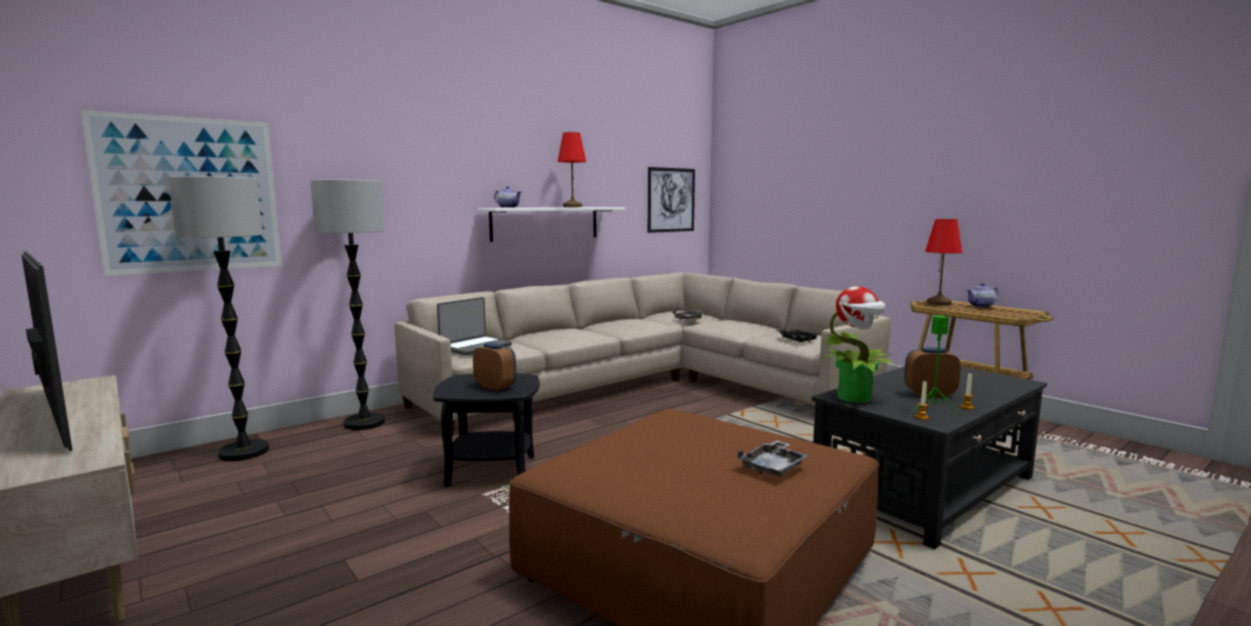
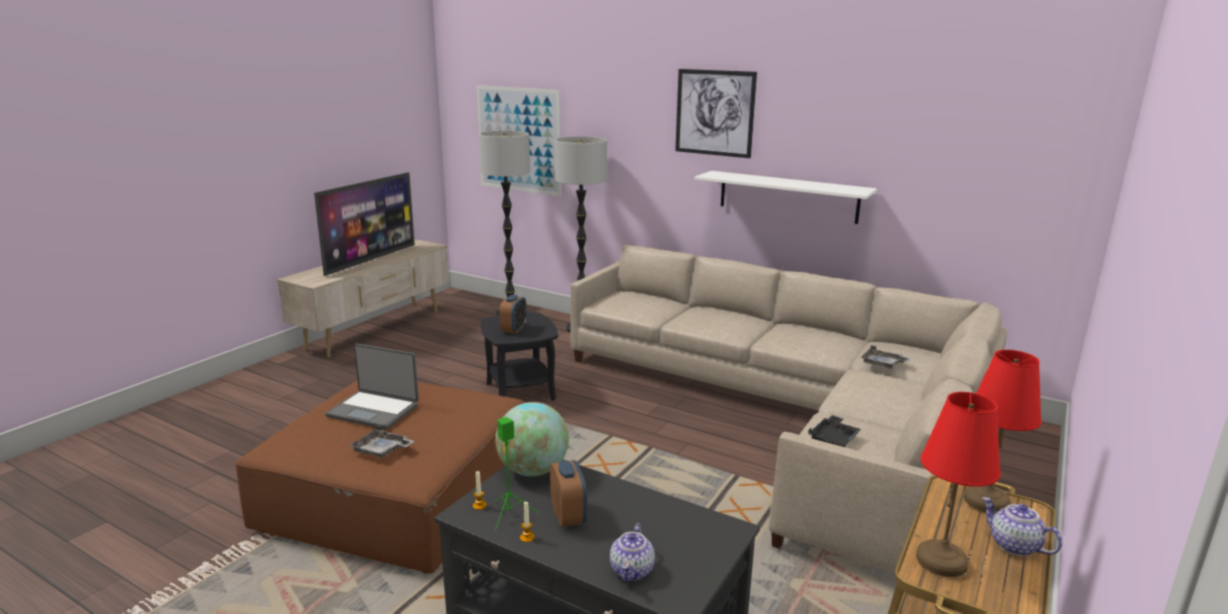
camera: 70 degrees right, 10 degrees up
laptop [437,297,512,355] -> laptop moved to [325,343,419,429]
teapot [494,186,521,208] -> teapot moved to [610,523,655,582]
red table lamp [558,132,586,207] -> red table lamp moved to [916,392,1001,577]
picture [648,167,695,233] -> picture moved to [675,69,757,158]
potted plant [821,286,898,403] -> globe [495,402,569,476]

